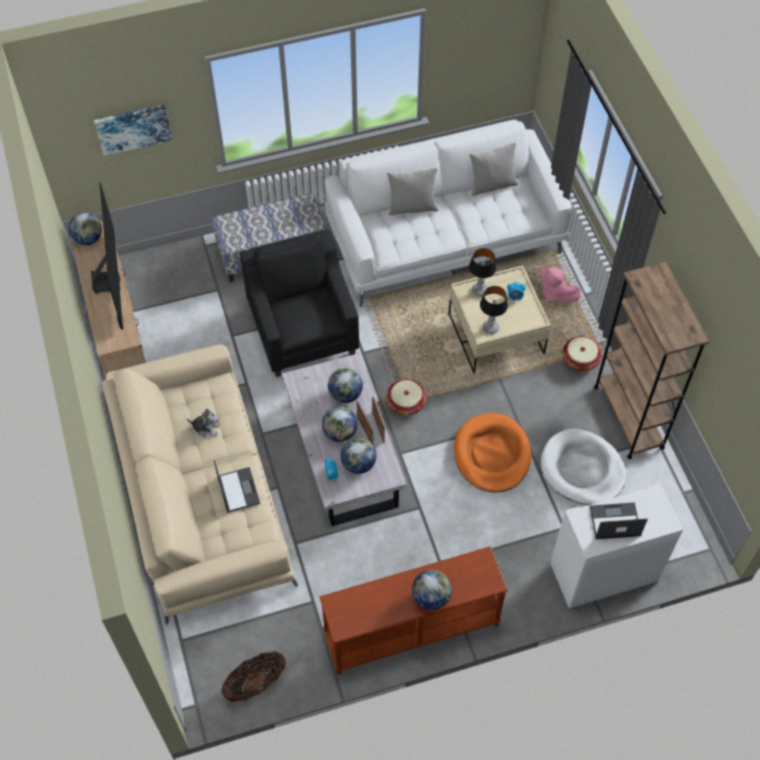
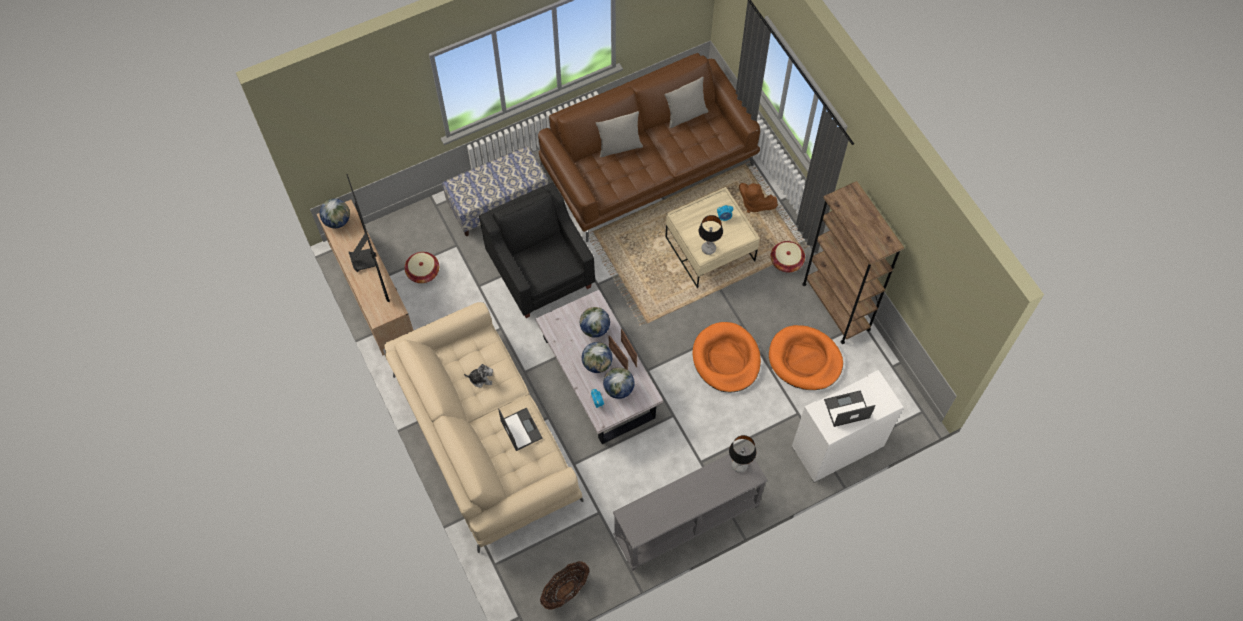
camera: 10 degrees left, 5 degrees up
picture [94,104,172,156] -> none
brown console table [320,546,508,675] -> grey console table [613,445,767,571]
white sofa [325,120,572,307] -> brown sofa [538,53,760,242]
basket [386,379,426,415] -> basket moved to [405,252,439,283]
globe [412,570,452,610] -> none
table lamp [469,248,497,297] -> table lamp moved to [729,435,756,473]
pink plush toy [540,266,581,302] -> brown plush toy [739,183,778,213]
white dog bed [541,429,626,505] -> orange dog bed [769,325,843,390]

